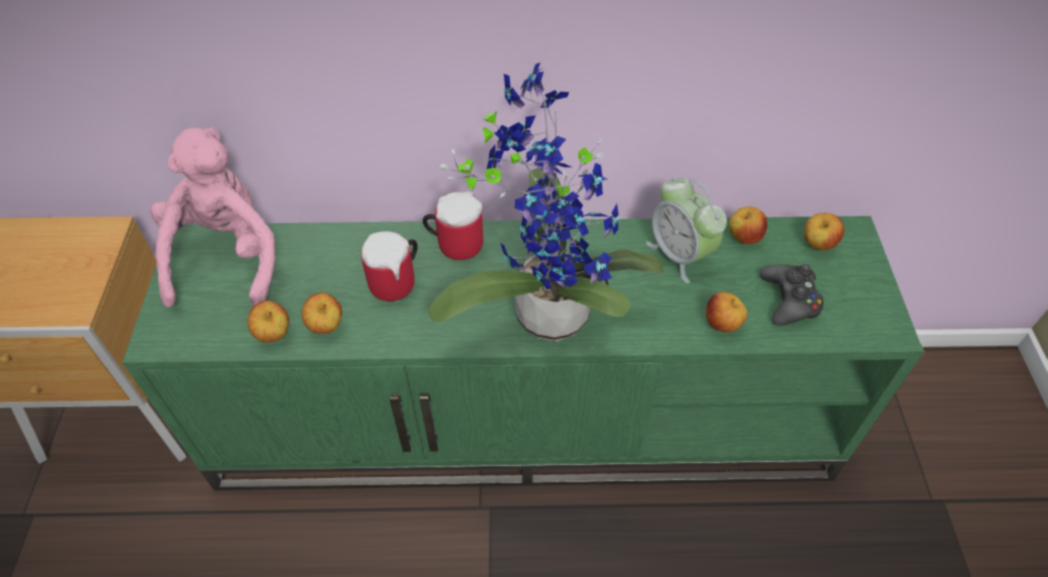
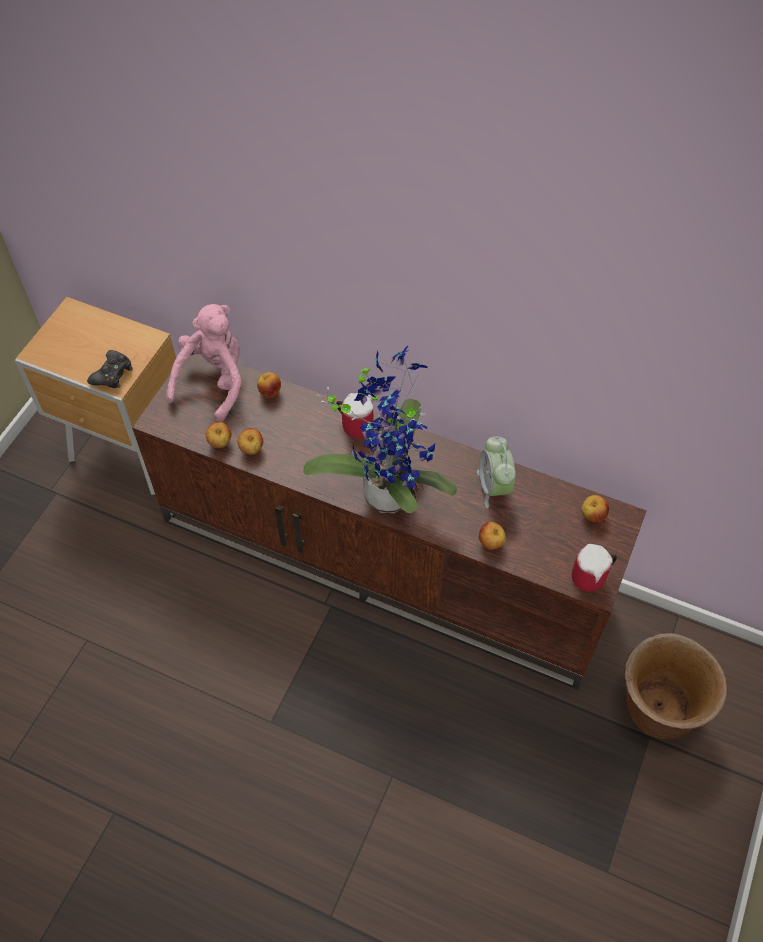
camera: 25 degrees right, 5 degrees up
green tv stand [122,216,924,490] -> brown tv stand [132,354,647,690]
mug [361,231,418,301] -> mug moved to [572,544,617,592]
apple [729,206,767,245] -> apple moved to [257,372,281,398]
black game controller [760,264,824,325] -> black game controller moved to [87,350,133,388]
none -> brown planter [624,633,728,739]

